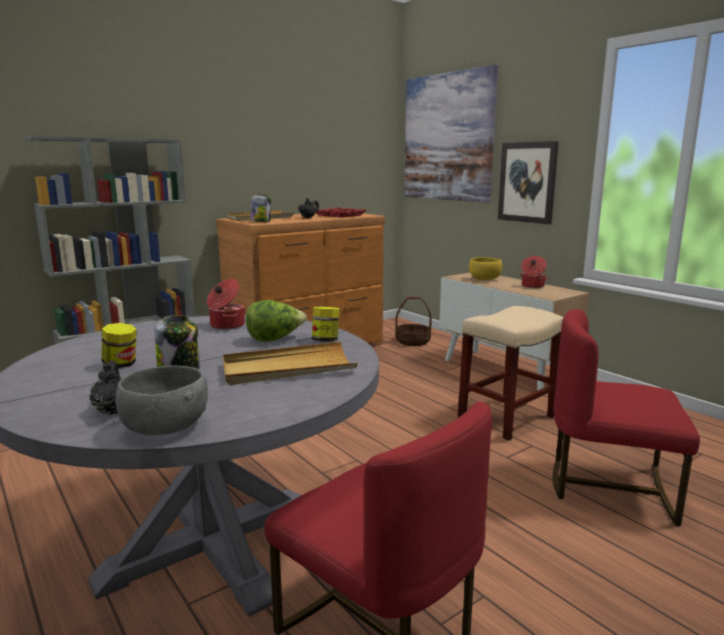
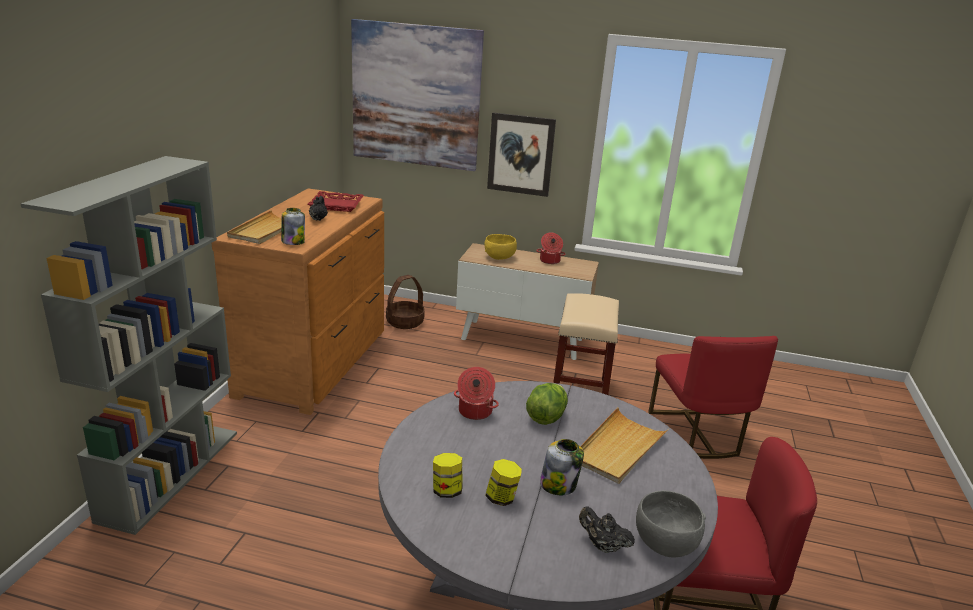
camera: 40 degrees left, 10 degrees up
jar [312,307,339,342] -> jar moved to [433,453,462,498]
red chair [553,309,700,527] -> red chair turned 75 degrees counterclockwise [648,336,778,459]

